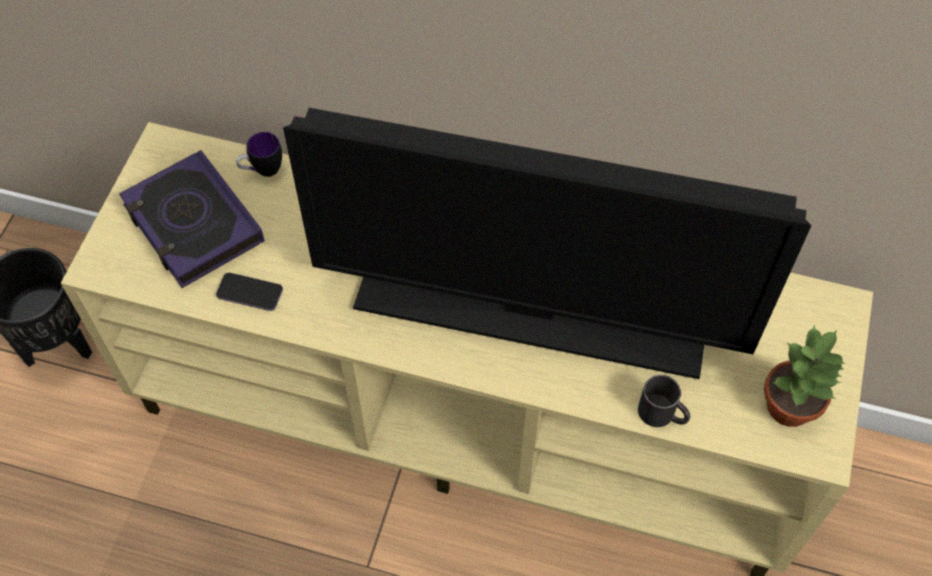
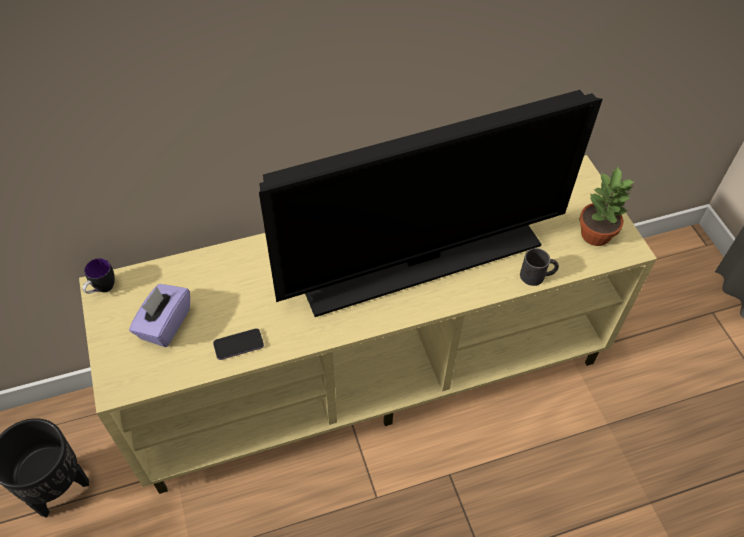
camera: 35 degrees left, 5 degrees down
book [119,150,265,288] -> purple tissue box [129,284,190,347]
mug [236,132,282,177] -> mug moved to [82,258,115,294]

